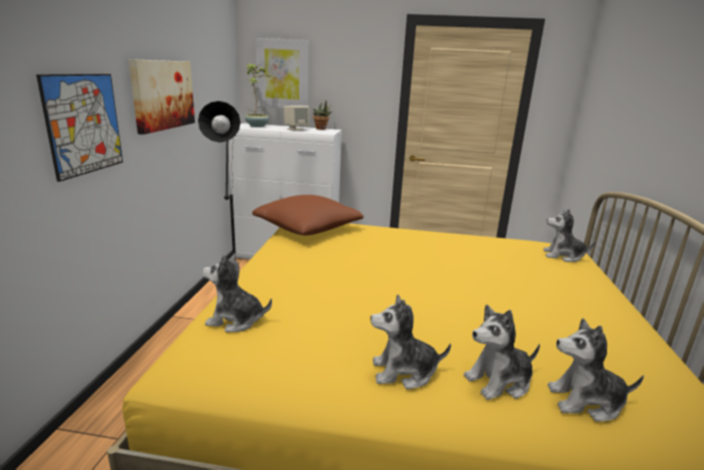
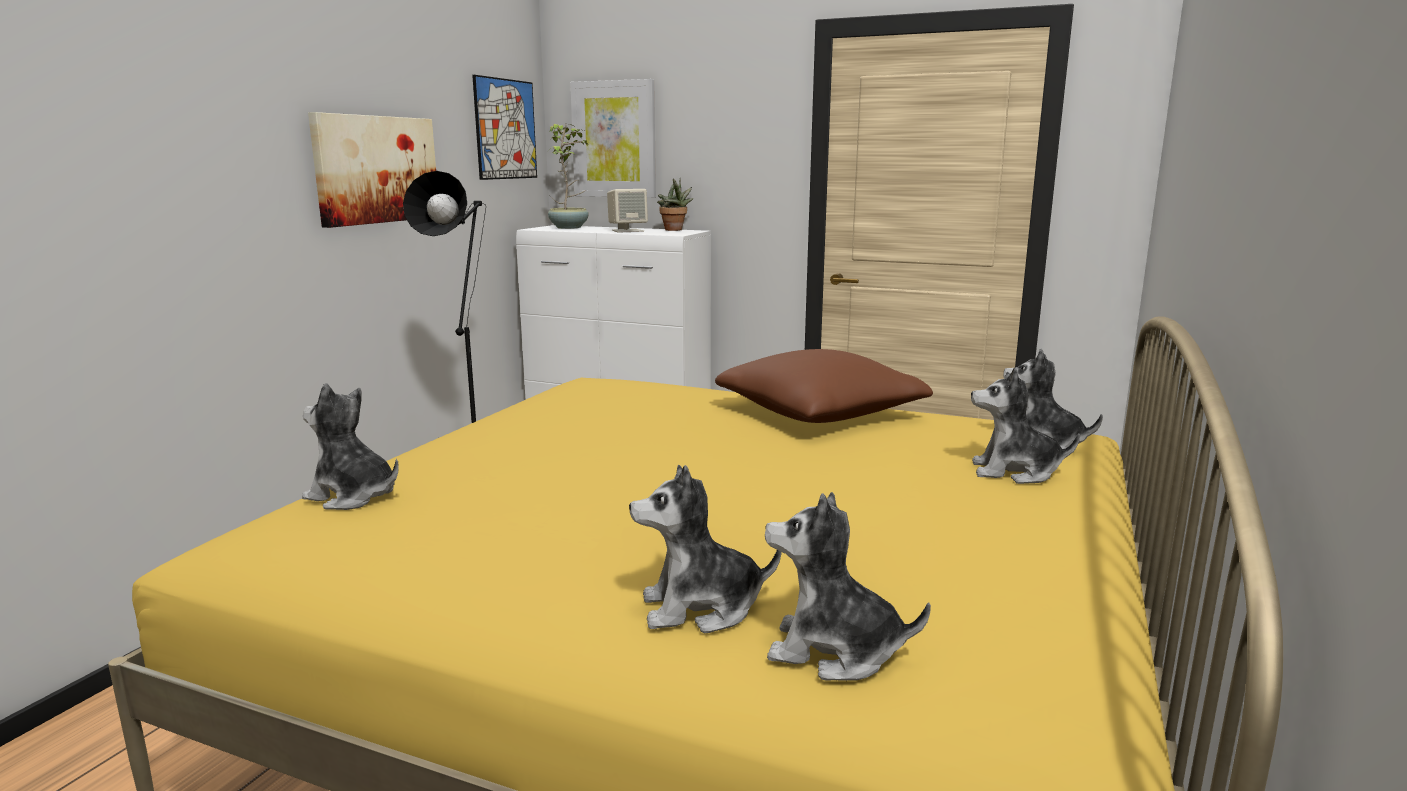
camera: 15 degrees right, 5 degrees down
picture [36,74,123,182] -> picture moved to [472,75,537,180]
brown pillow [252,195,364,235] -> brown pillow moved to [715,349,933,423]
plush toy [370,294,451,389] -> plush toy moved to [971,367,1080,484]

